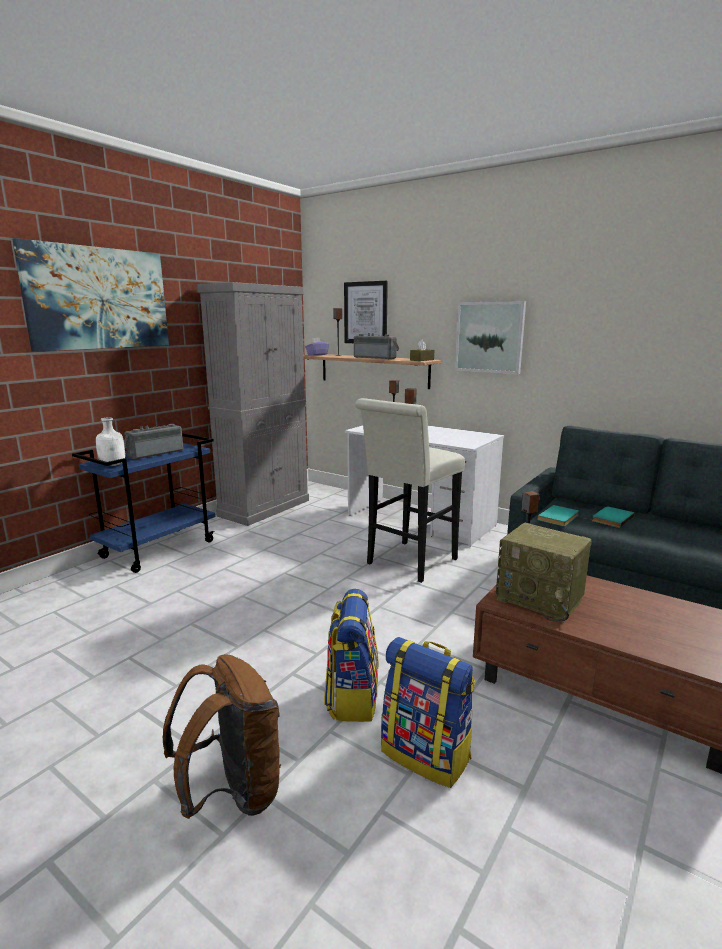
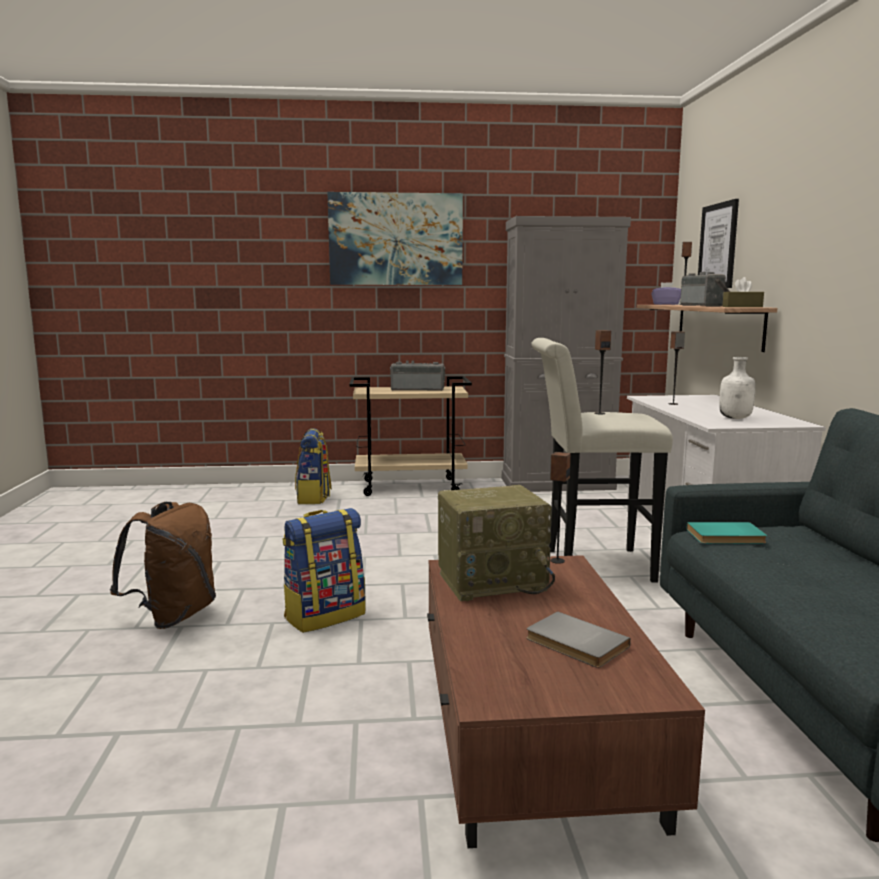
camera: 50 degrees right, 5 degrees down
blue cart [72,433,216,573] -> beige cart [349,376,472,496]
white bottle [96,417,125,466] -> white bottle moved to [719,357,756,419]
backpack [381,637,475,788] -> backpack moved to [295,428,332,504]
picture [455,301,526,374] -> none
radio [496,523,592,623] -> radio turned 105 degrees counterclockwise [438,485,555,601]
turquoise book [592,506,634,528] -> none
none -> grey book [526,611,631,668]

